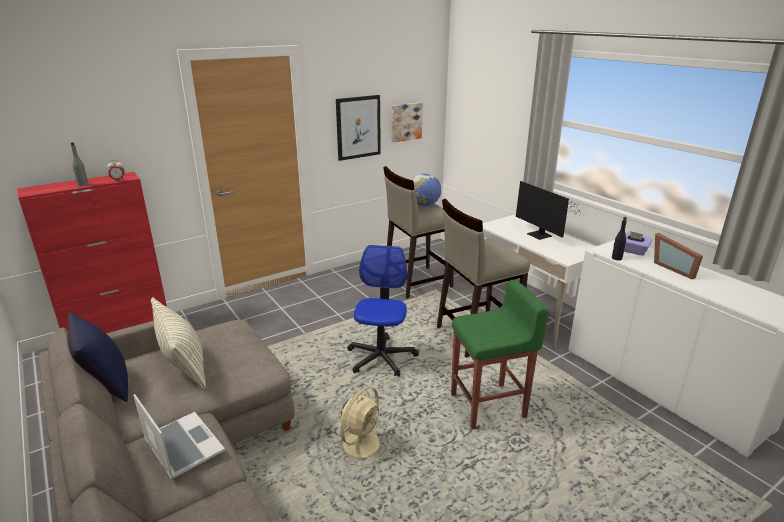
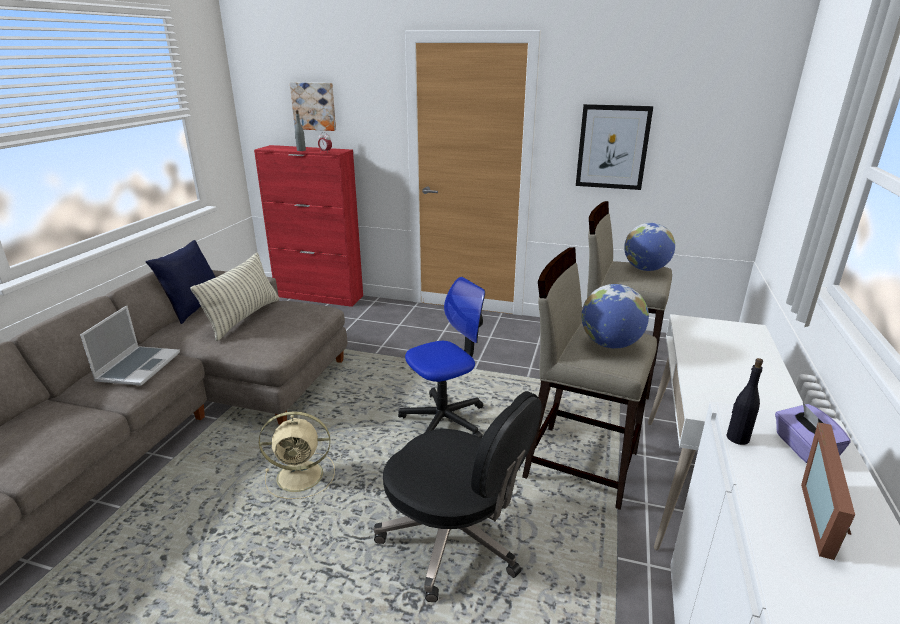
camera: 50 degrees right, 0 degrees up
picture [391,102,423,142] -> picture moved to [290,82,336,131]
green stool [451,280,549,429] -> black office chair [374,391,542,602]
monitor [515,181,582,240] -> none
none -> globe [581,284,649,349]

